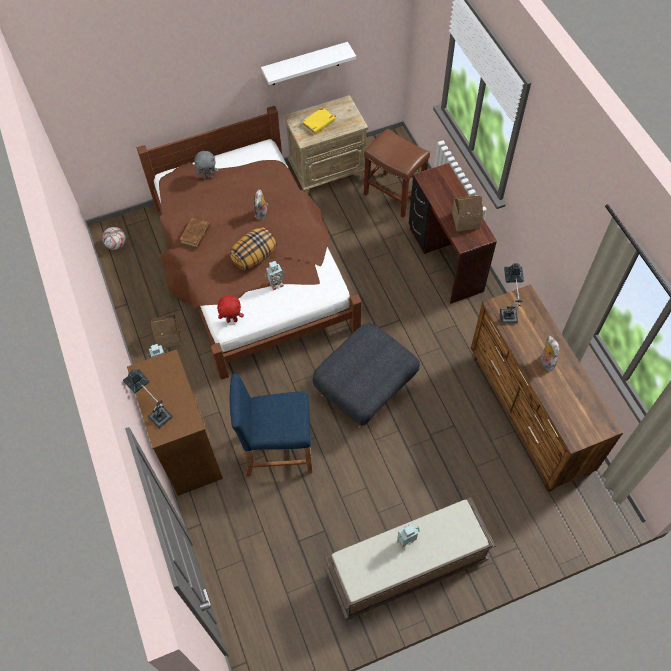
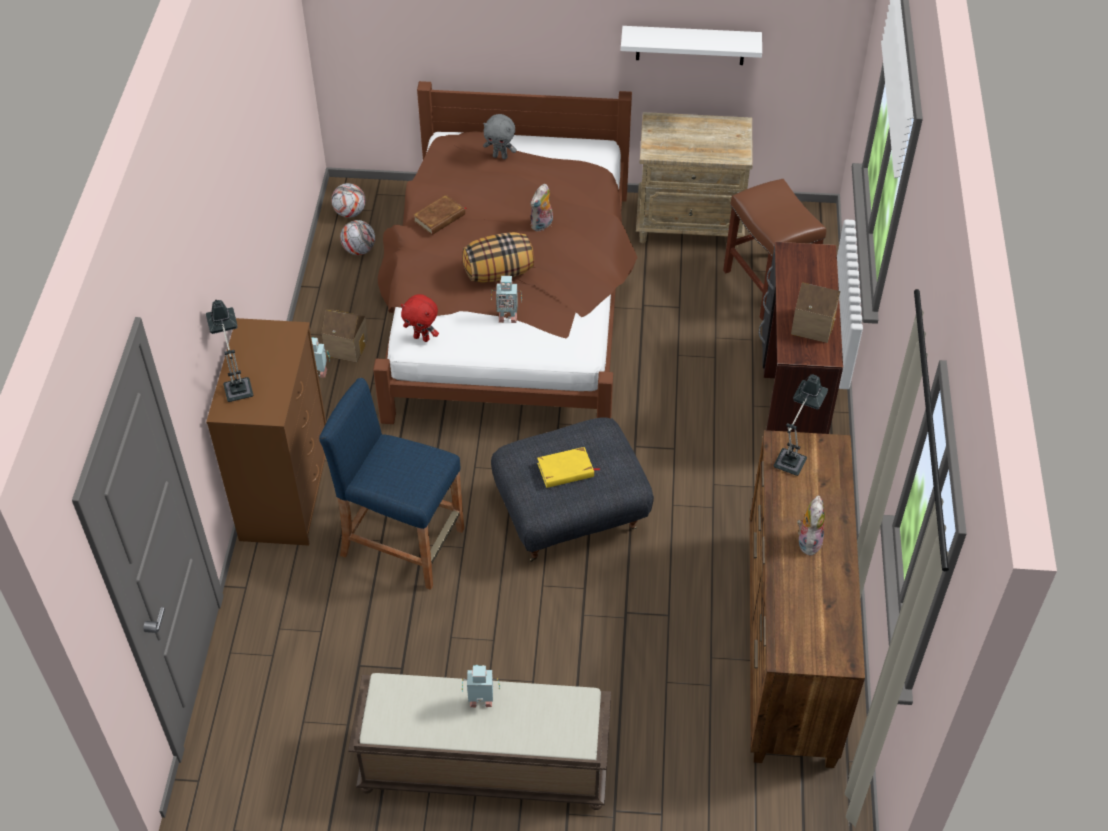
camera: 25 degrees right, 10 degrees down
yellow book [302,107,336,135] -> yellow book moved to [537,447,600,488]
none -> football [340,220,375,255]

